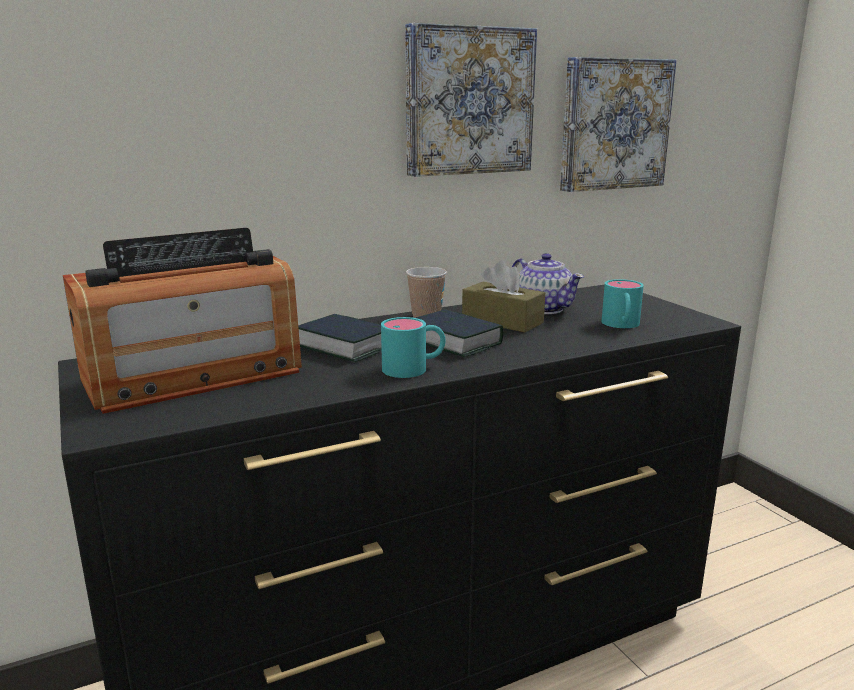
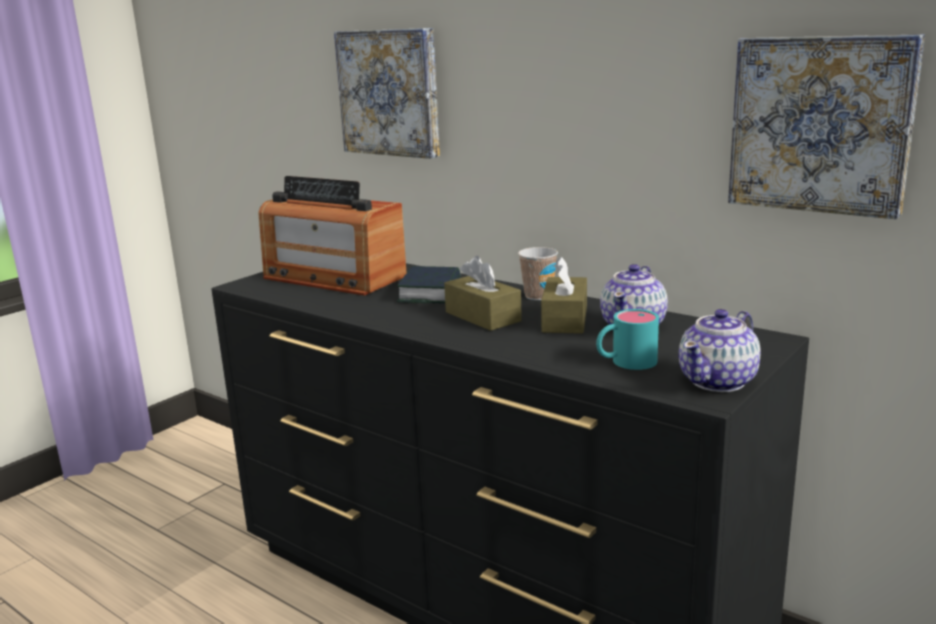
camera: 65 degrees right, 0 degrees up
turquoise mug [381,317,446,378] -> none
picture [405,23,537,177] -> picture moved to [334,28,440,159]
book [416,309,503,357] -> brown tissue box [444,256,522,331]
none -> teapot [679,309,761,392]

